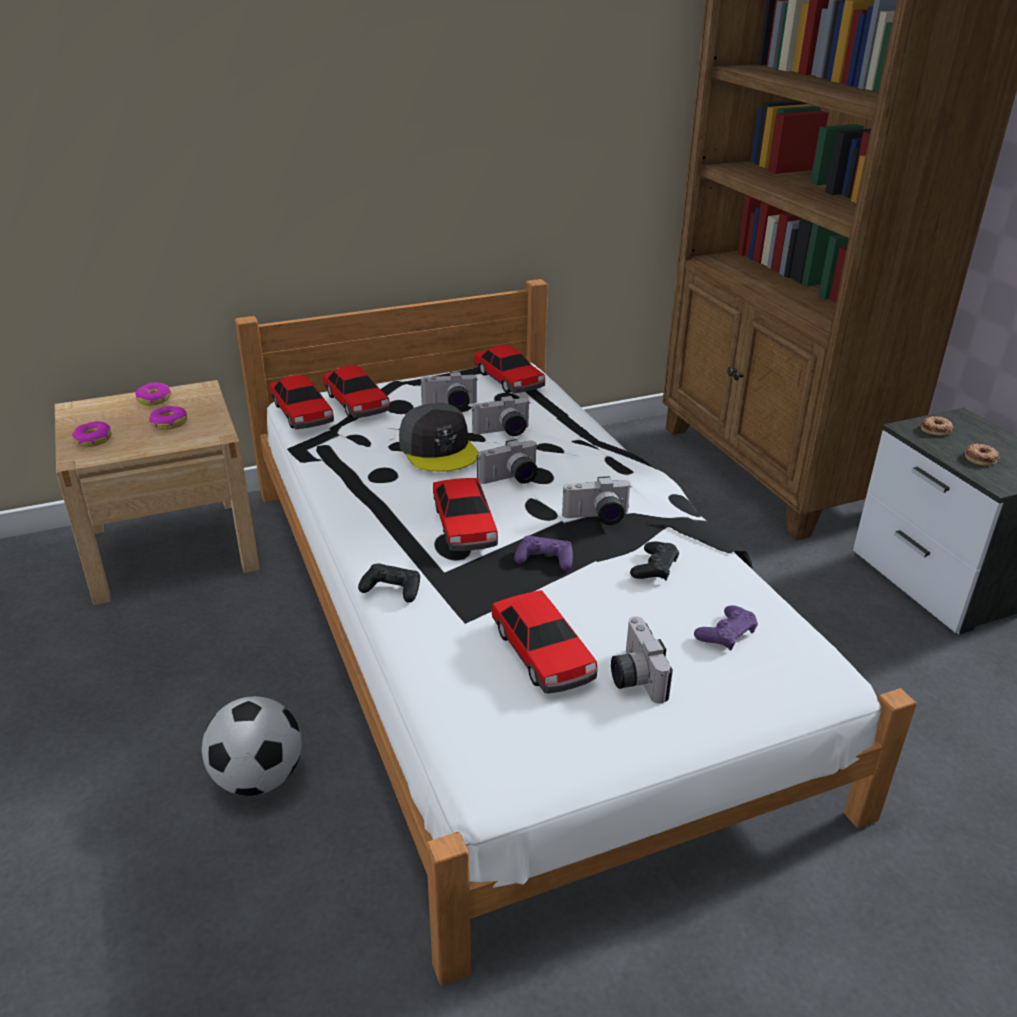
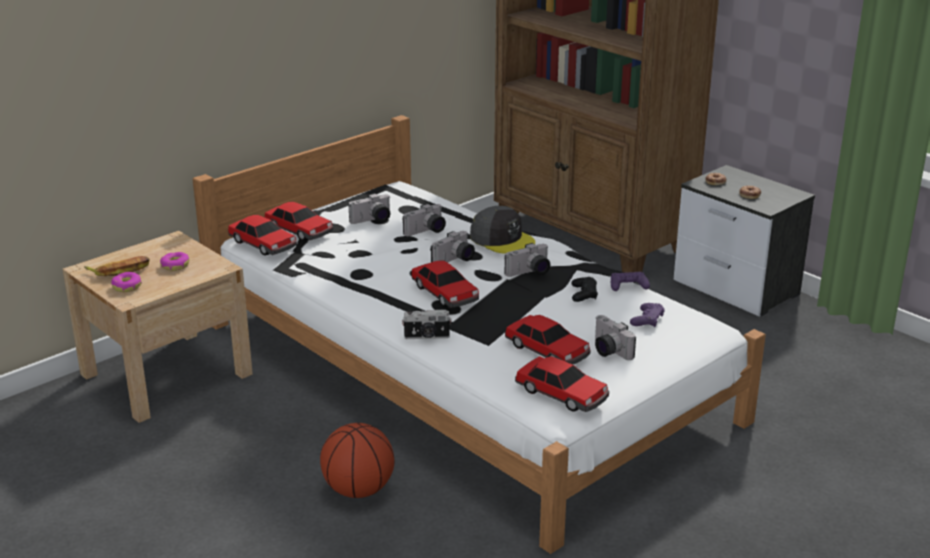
camera: 20 degrees left, 5 degrees down
donut [135,383,172,405] -> none
football [202,696,302,796] -> basketball [320,423,394,498]
black game controller [358,563,420,603] -> camera [402,310,451,339]
grey cap [399,403,478,472] -> grey cap moved to [470,206,535,254]
toy car [474,345,545,393] -> toy car moved to [515,356,609,412]
purple game controller [514,536,573,571] -> purple game controller moved to [611,272,650,291]
none -> banana [84,256,150,276]

